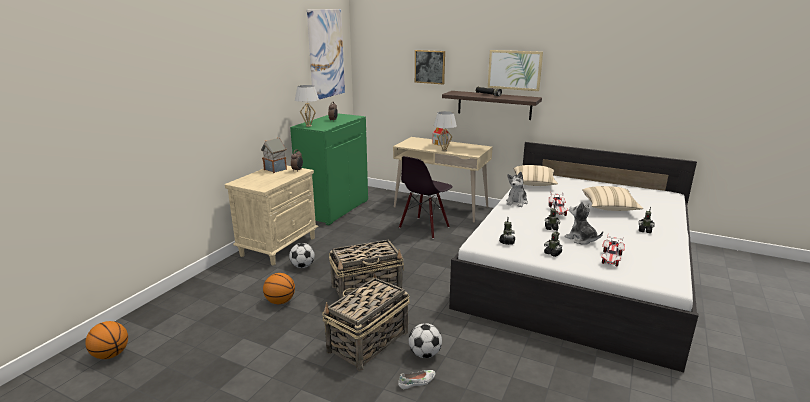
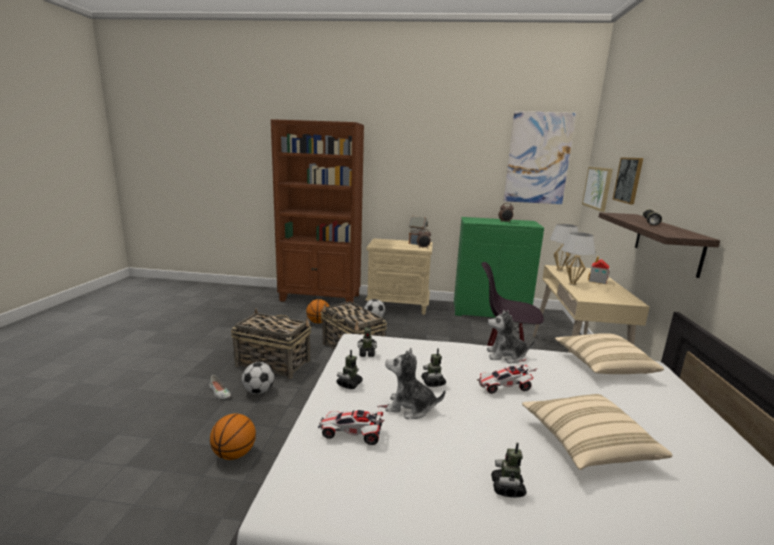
camera: 70 degrees right, 5 degrees down
basketball [85,321,128,359] -> basketball moved to [210,414,256,460]
white table lamp [295,85,319,127] -> white table lamp moved to [550,224,578,271]
picture [488,50,543,91] -> picture moved to [582,167,613,212]
plush toy [564,202,603,245] -> plush toy turned 105 degrees counterclockwise [385,348,445,419]
none -> brown bookcase [271,119,364,302]

